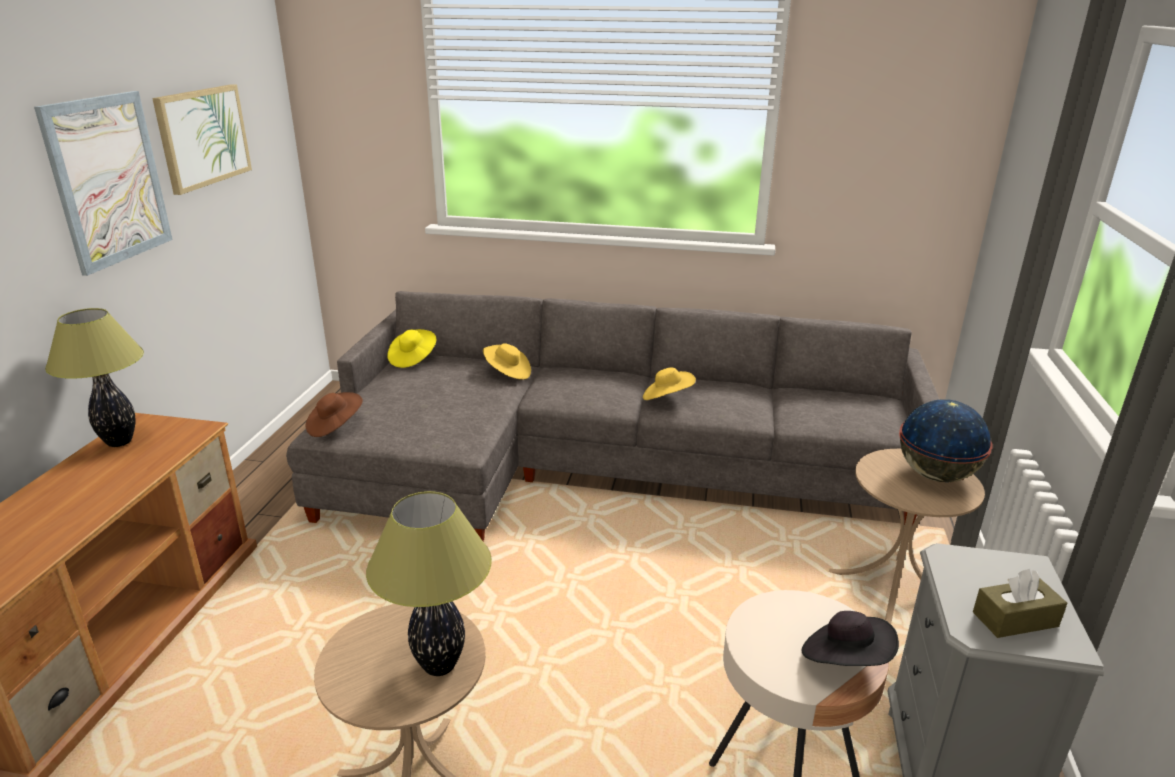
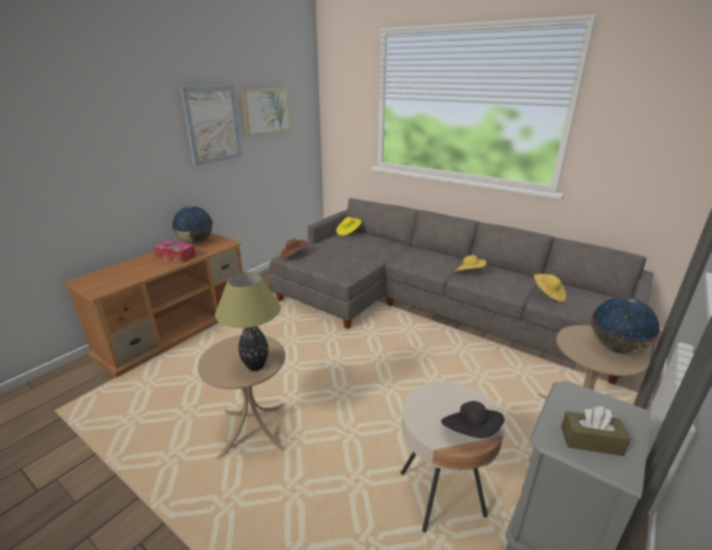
camera: 25 degrees right, 0 degrees up
table lamp [45,308,144,447] -> globe [172,206,213,244]
yellow hat [483,343,531,380] -> yellow hat moved to [534,274,566,302]
none -> tissue box [153,241,196,263]

